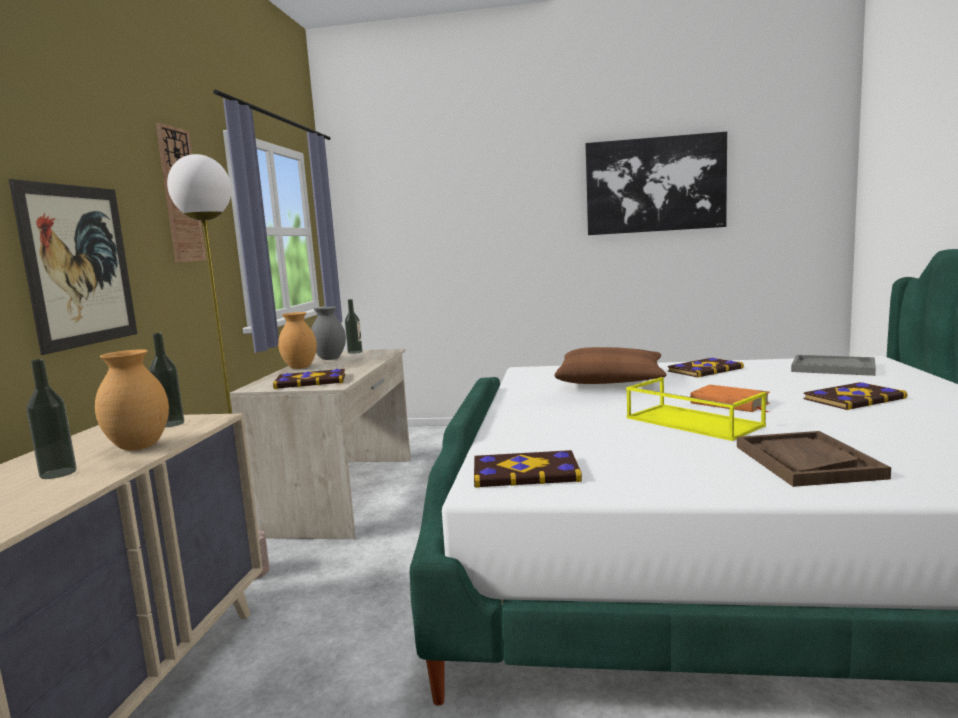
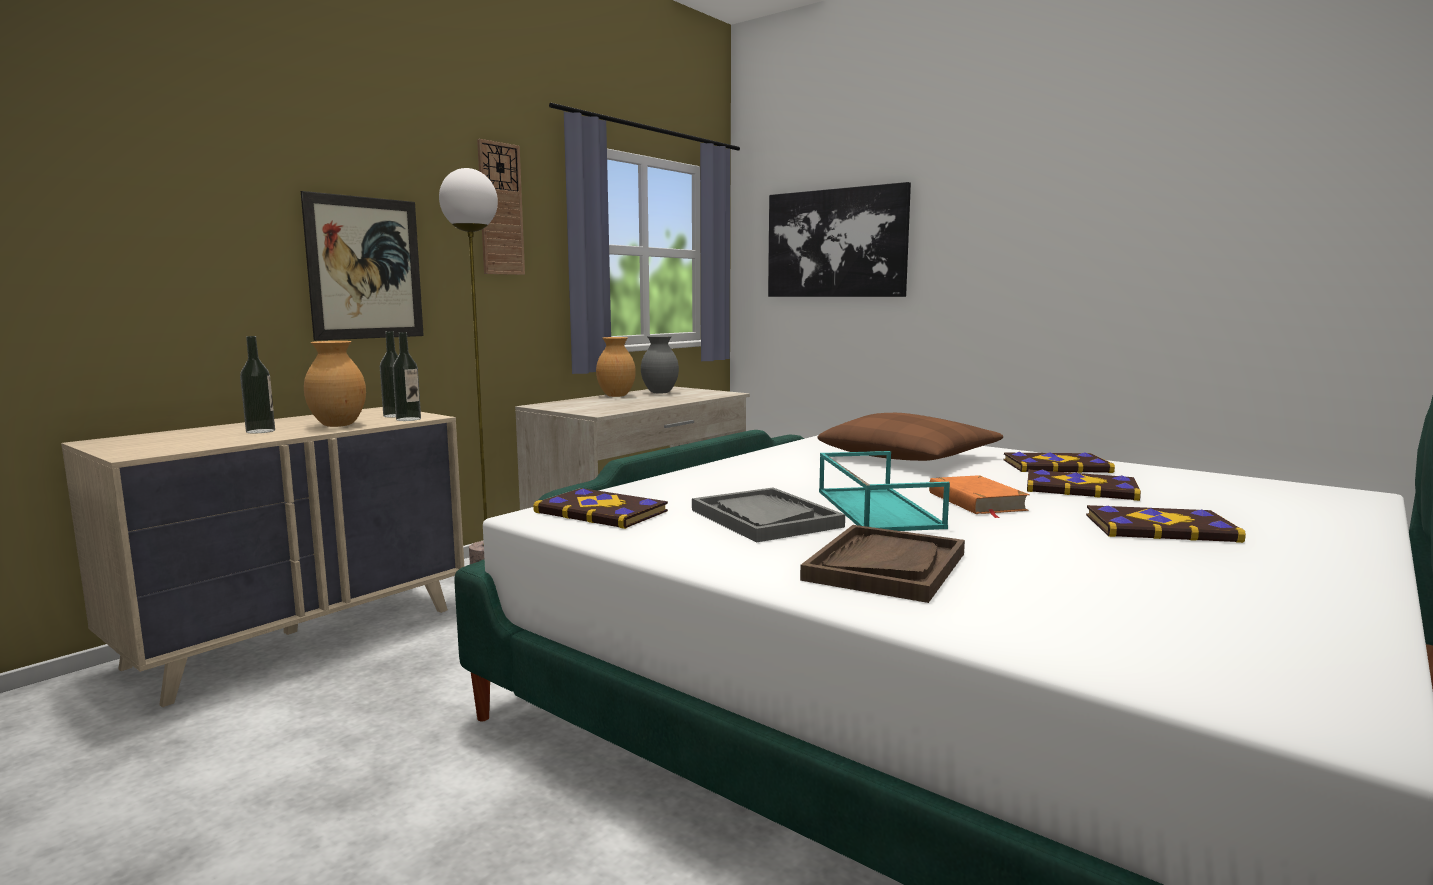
camera: 30 degrees right, 0 degrees up
book [273,369,345,389] -> book moved to [1027,469,1141,501]
bottle [345,299,362,354] -> bottle moved to [392,332,421,421]
picture [585,132,727,235] -> picture moved to [768,182,911,297]
yellow tray [626,377,766,441] -> turquoise tray [819,451,950,531]
grey tray [791,355,876,376] -> grey tray moved to [692,488,845,543]

